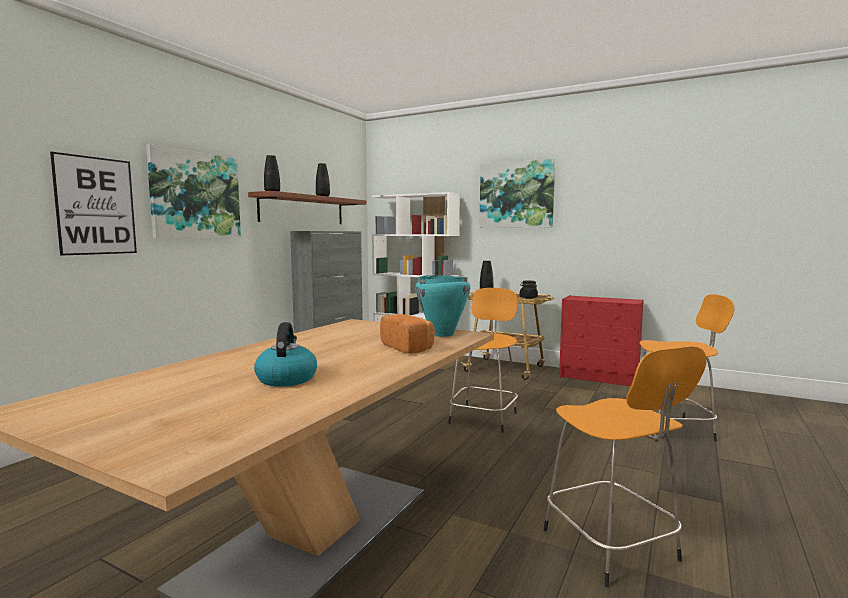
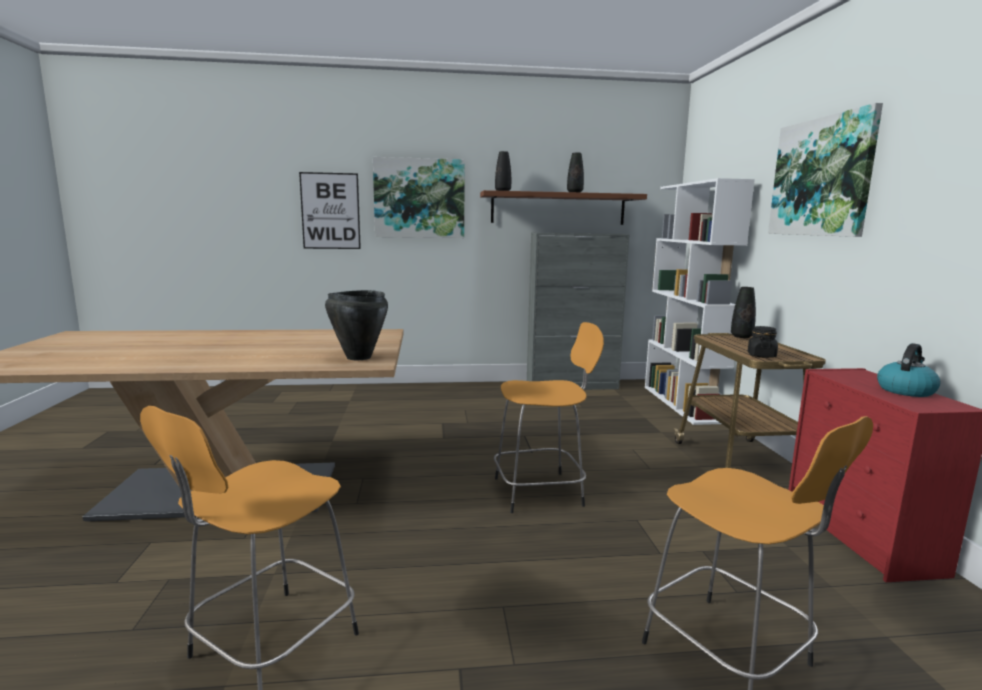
camera: 55 degrees right, 5 degrees up
kettle [254,322,317,387] -> kettle moved to [877,343,941,397]
bread [380,314,435,354] -> none
turquoise cooking pot [415,275,470,337] -> black cooking pot [325,290,388,360]

